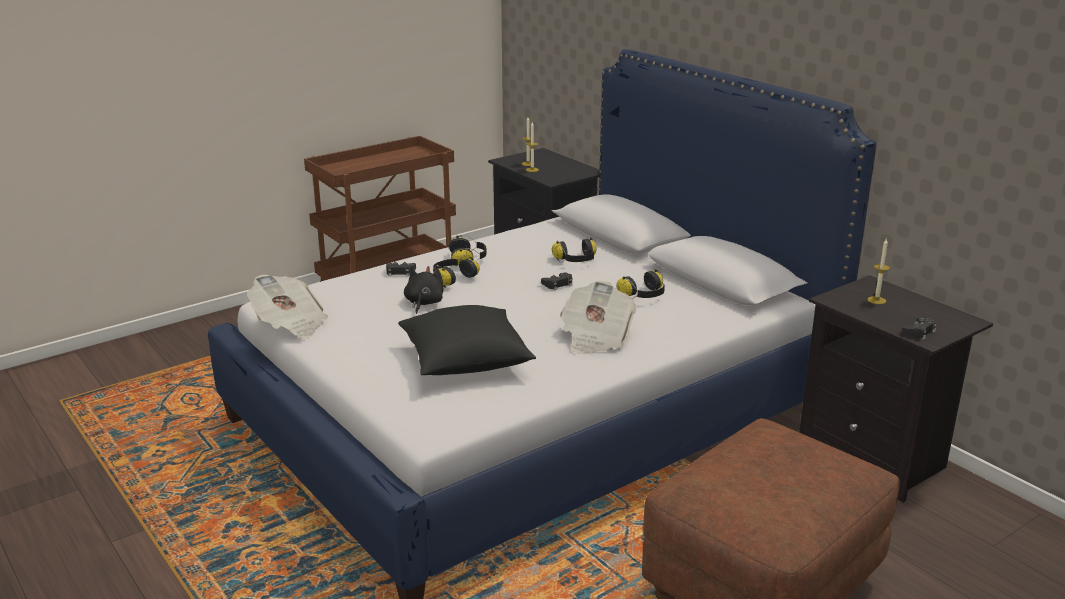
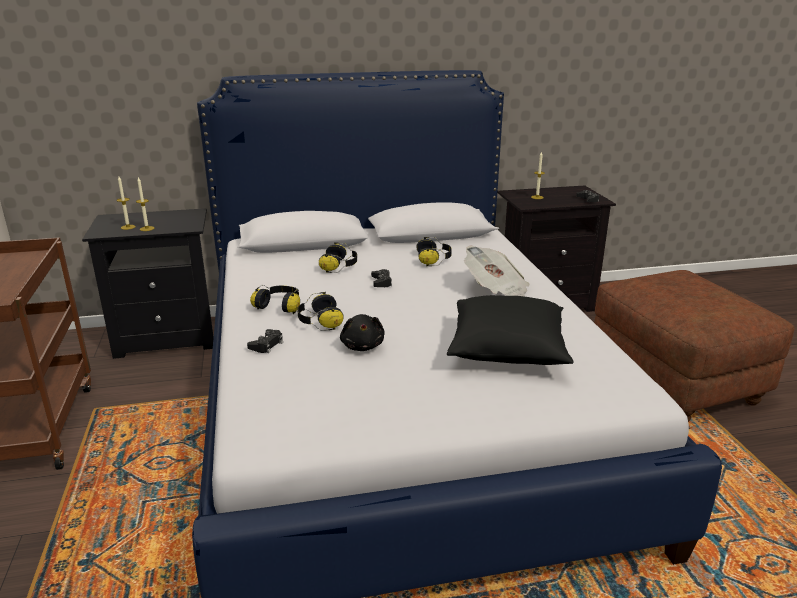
camera: 65 degrees left, 0 degrees up
newspaper [247,274,328,338] -> none
black plush toy [404,266,443,314] -> black plush toy turned 135 degrees counterclockwise [340,314,385,351]

